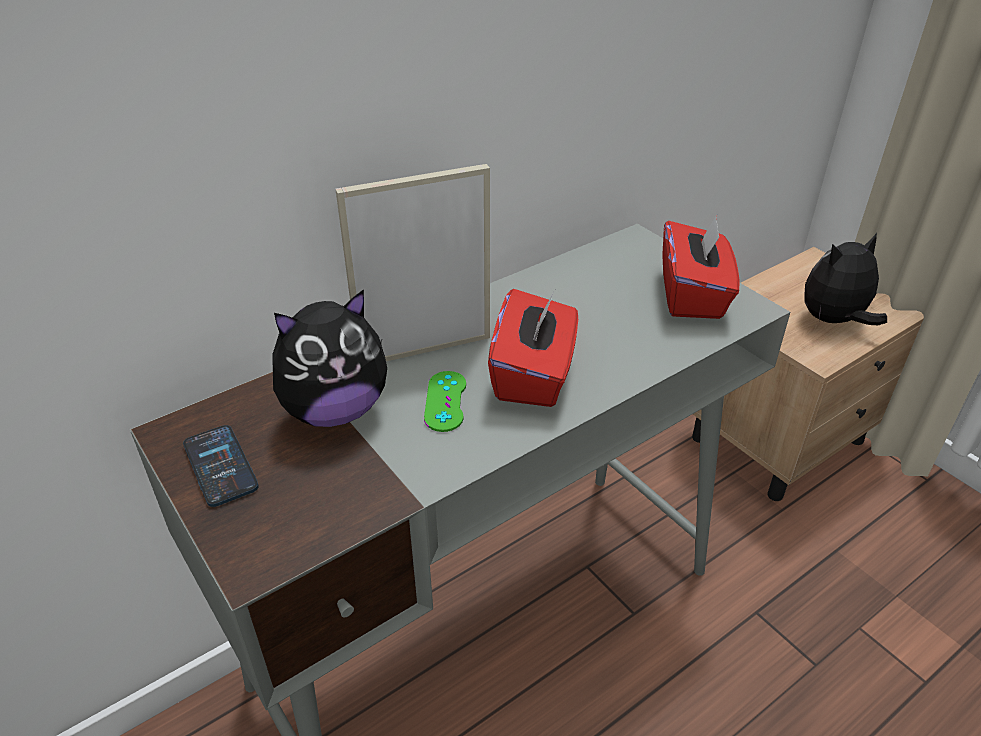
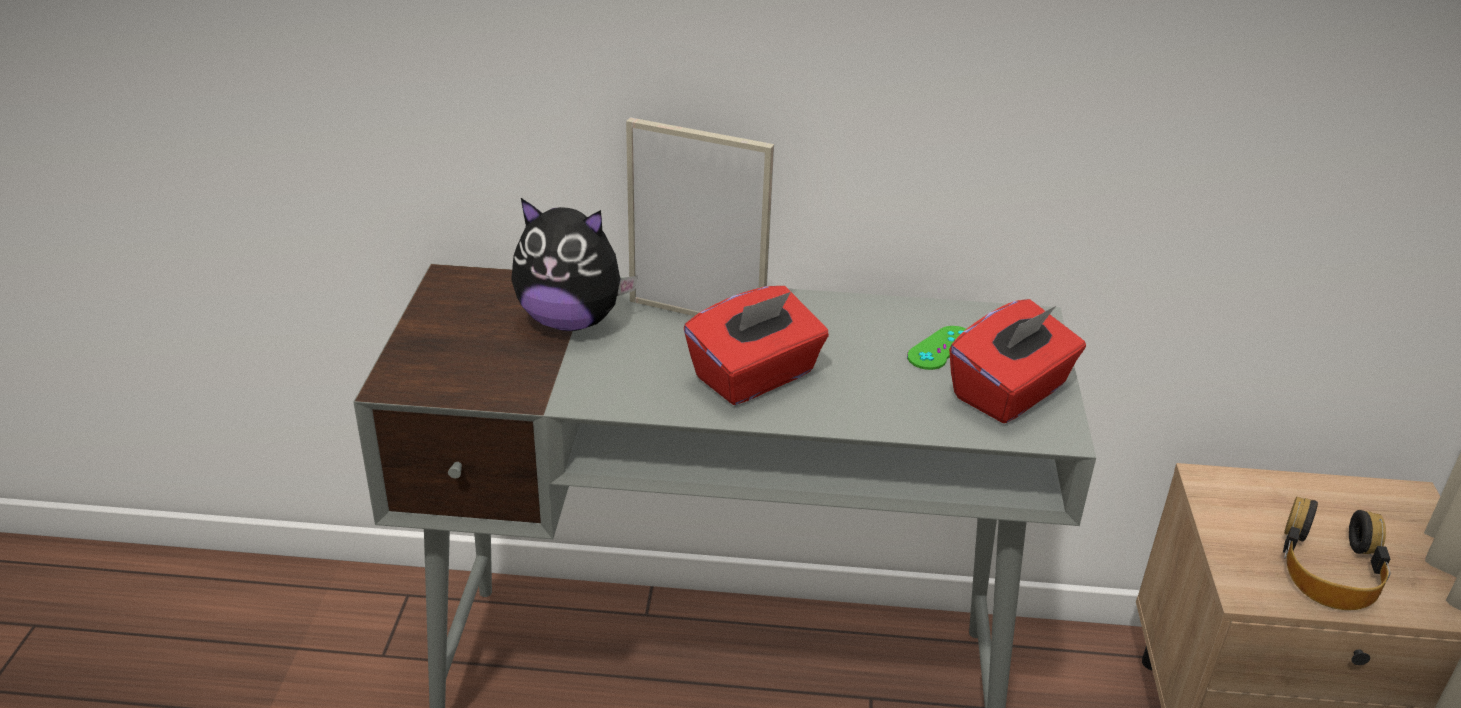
camera: 40 degrees right, 5 degrees down
phone [183,425,259,507] -> none
green game controller [424,371,466,432] -> green game controller moved to [907,326,966,370]
plush toy [804,233,887,325] -> headphones [1283,497,1390,610]

